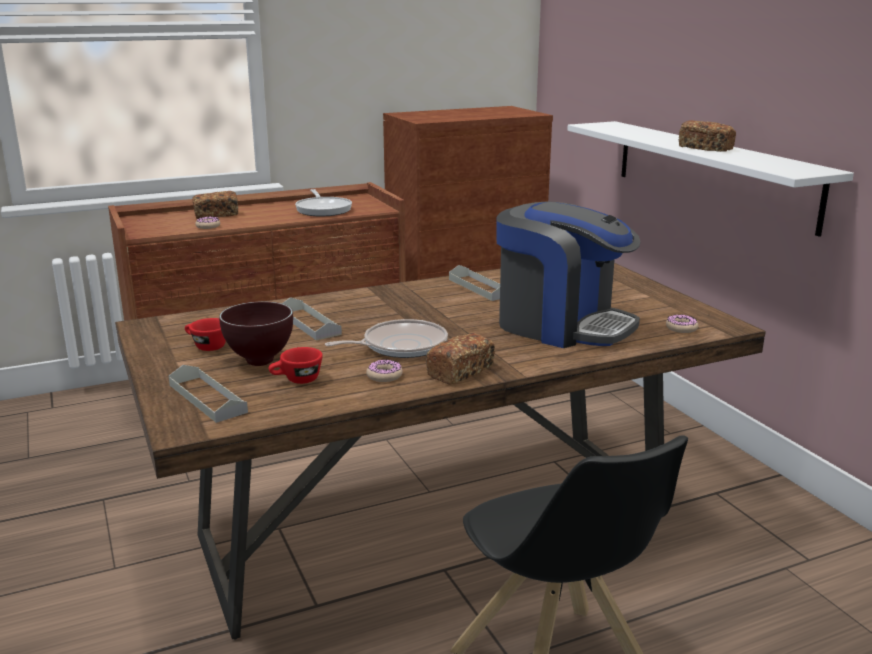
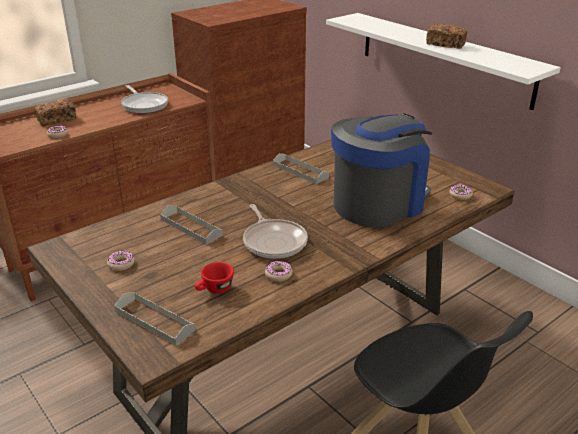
camera: 15 degrees left, 10 degrees up
red cup [185,318,226,351] -> donut [107,251,135,271]
brown bowl [219,301,293,366] -> none
frying pan [325,319,448,358] -> frying pan turned 105 degrees clockwise [243,204,308,259]
bread [426,333,495,385] -> none
coffee machine [496,202,641,348] -> coffee machine turned 60 degrees counterclockwise [331,114,433,228]

